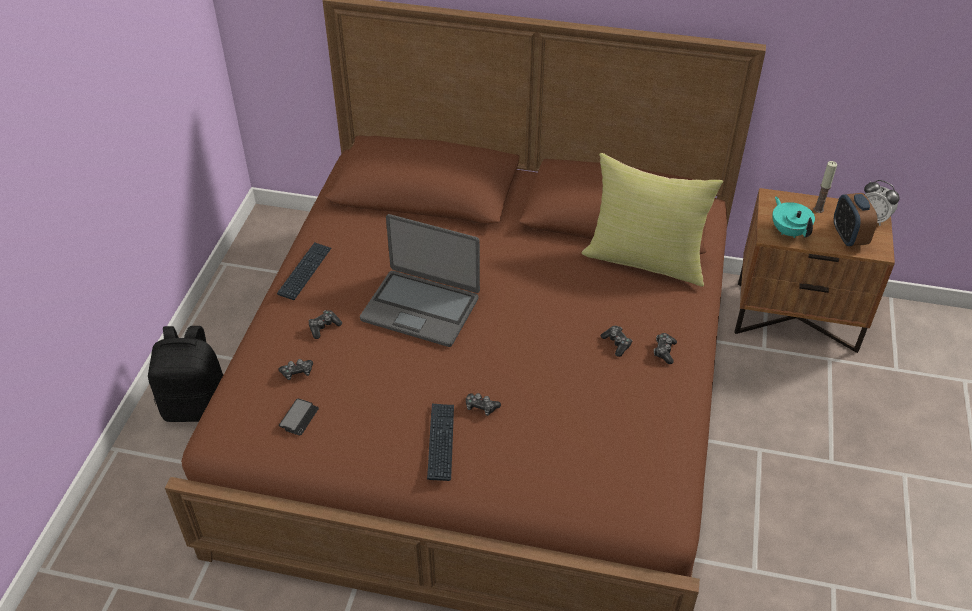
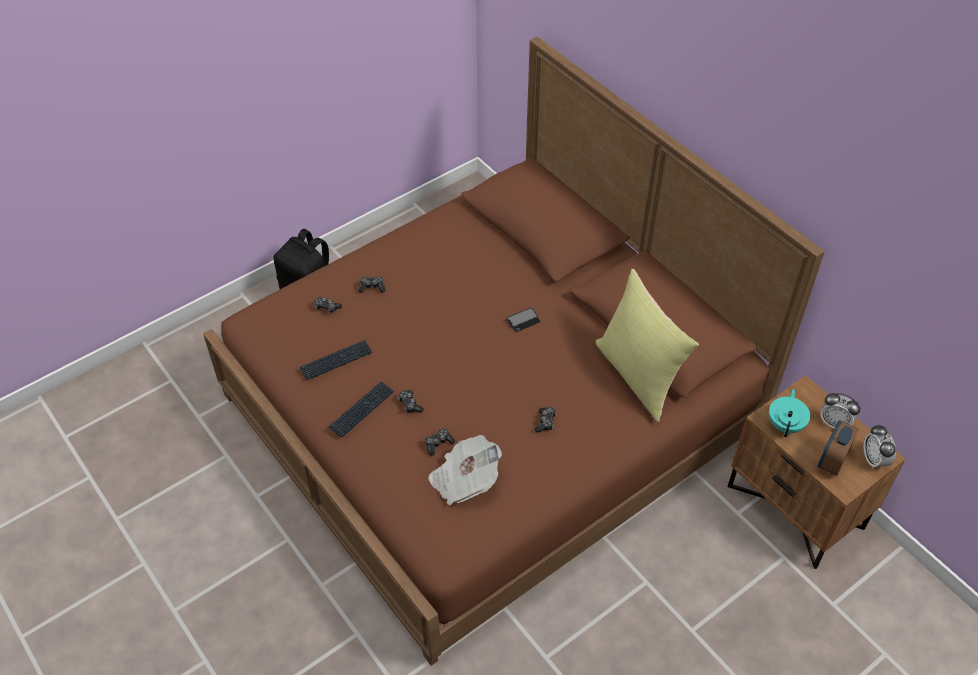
camera: 40 degrees right, 5 degrees up
keyboard [277,242,331,300] -> keyboard moved to [300,340,372,380]
phone [279,399,319,435] -> phone moved to [506,308,540,332]
laptop [360,214,480,347] -> none
game controller [654,333,677,364] -> game controller moved to [425,428,455,456]
candle [814,161,837,213] -> alarm clock [820,393,860,428]
none -> newspaper [428,435,502,505]

